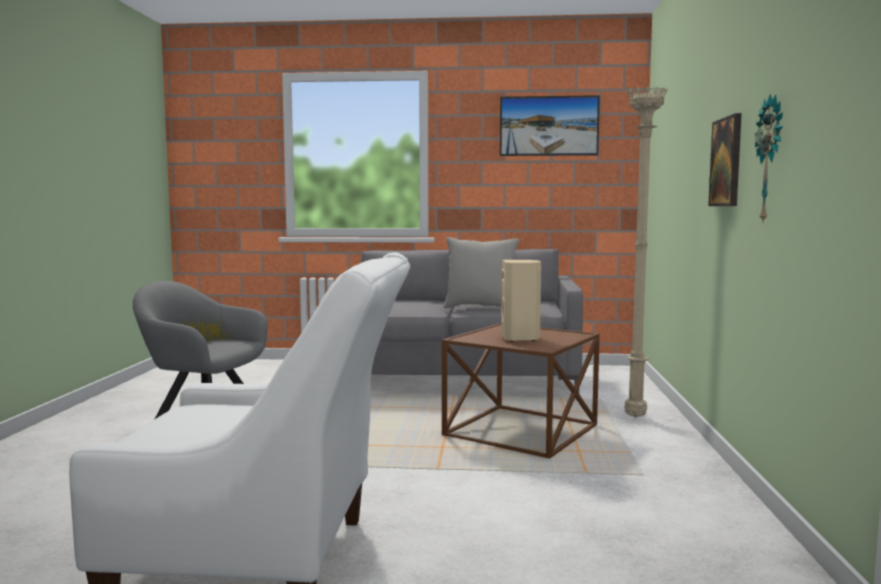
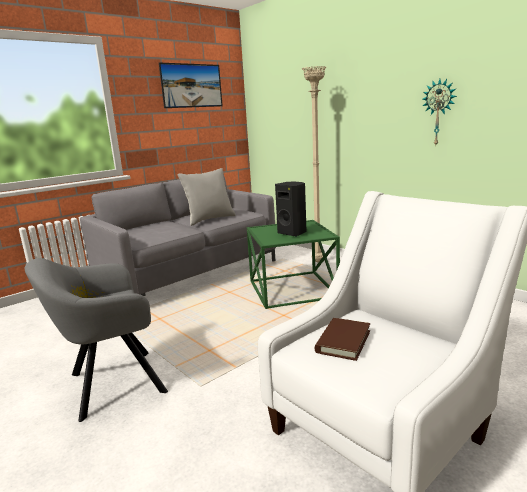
camera: 45 degrees left, 10 degrees up
brown side table [442,323,600,459] -> green side table [247,220,340,309]
beige speaker [501,260,541,342] -> black speaker [275,182,307,237]
picture [708,113,742,206] -> none
none -> brown book [315,318,370,361]

